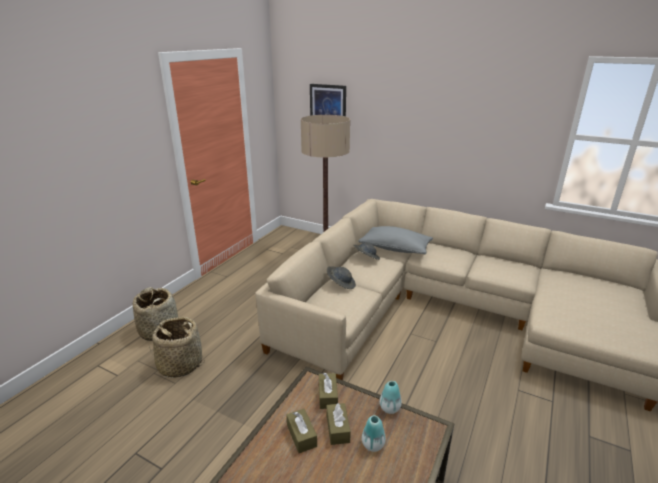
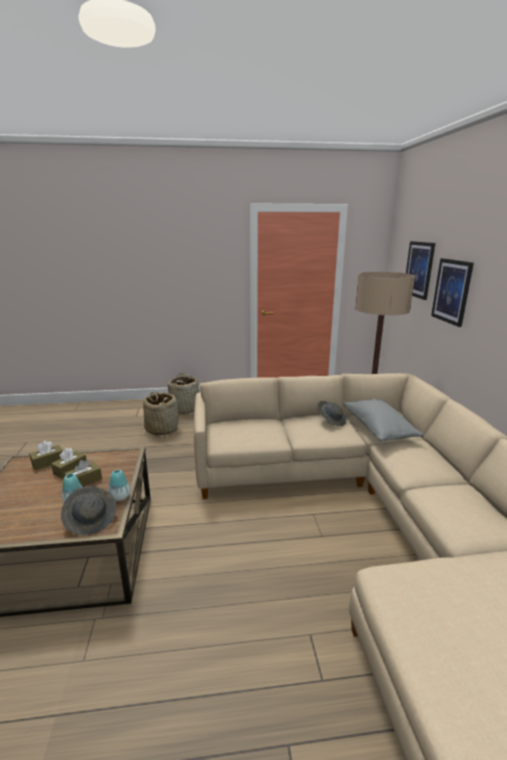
camera: 55 degrees right, 5 degrees down
brown tissue box [319,373,338,409] -> brown tissue box moved to [29,441,63,470]
grey hat [327,266,356,289] -> grey hat moved to [61,486,116,535]
none -> picture [431,258,474,327]

